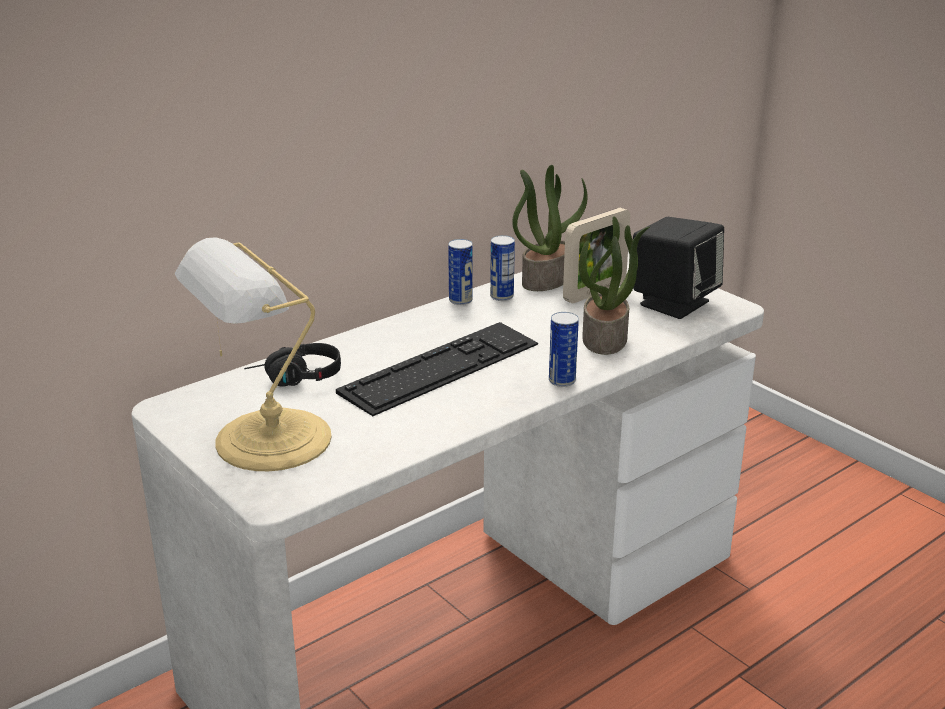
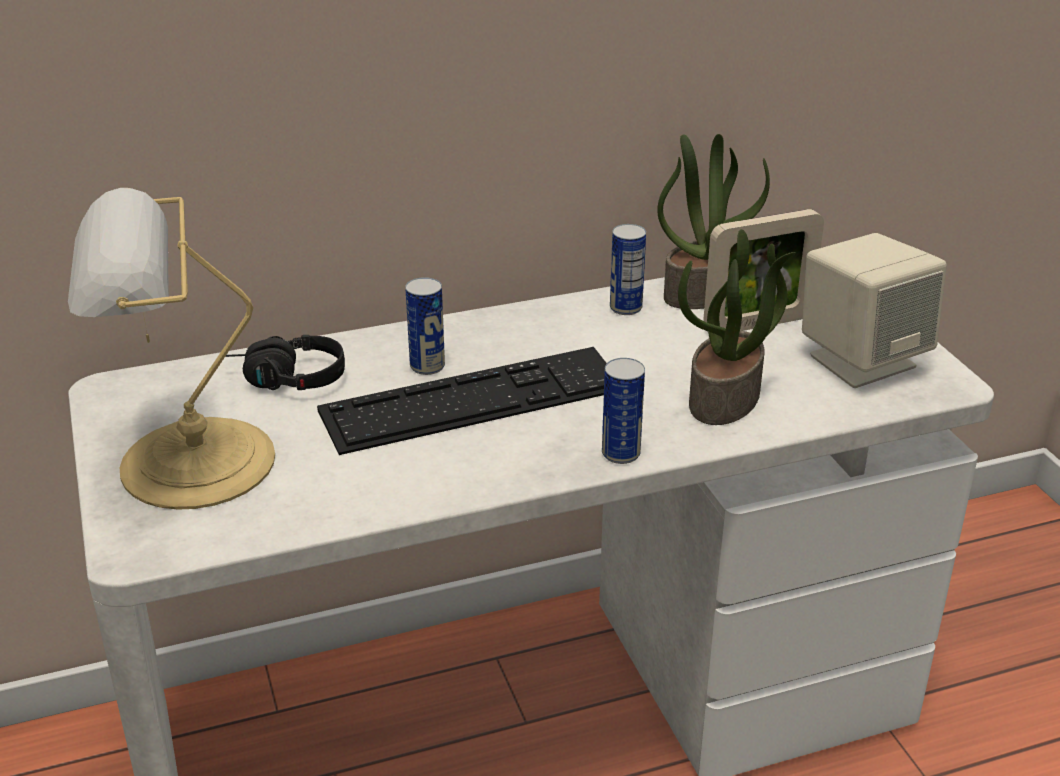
camera: 20 degrees right, 5 degrees up
can [448,239,473,305] -> can moved to [405,277,445,375]
black speaker [633,217,724,319] -> beige speaker [802,233,947,388]

